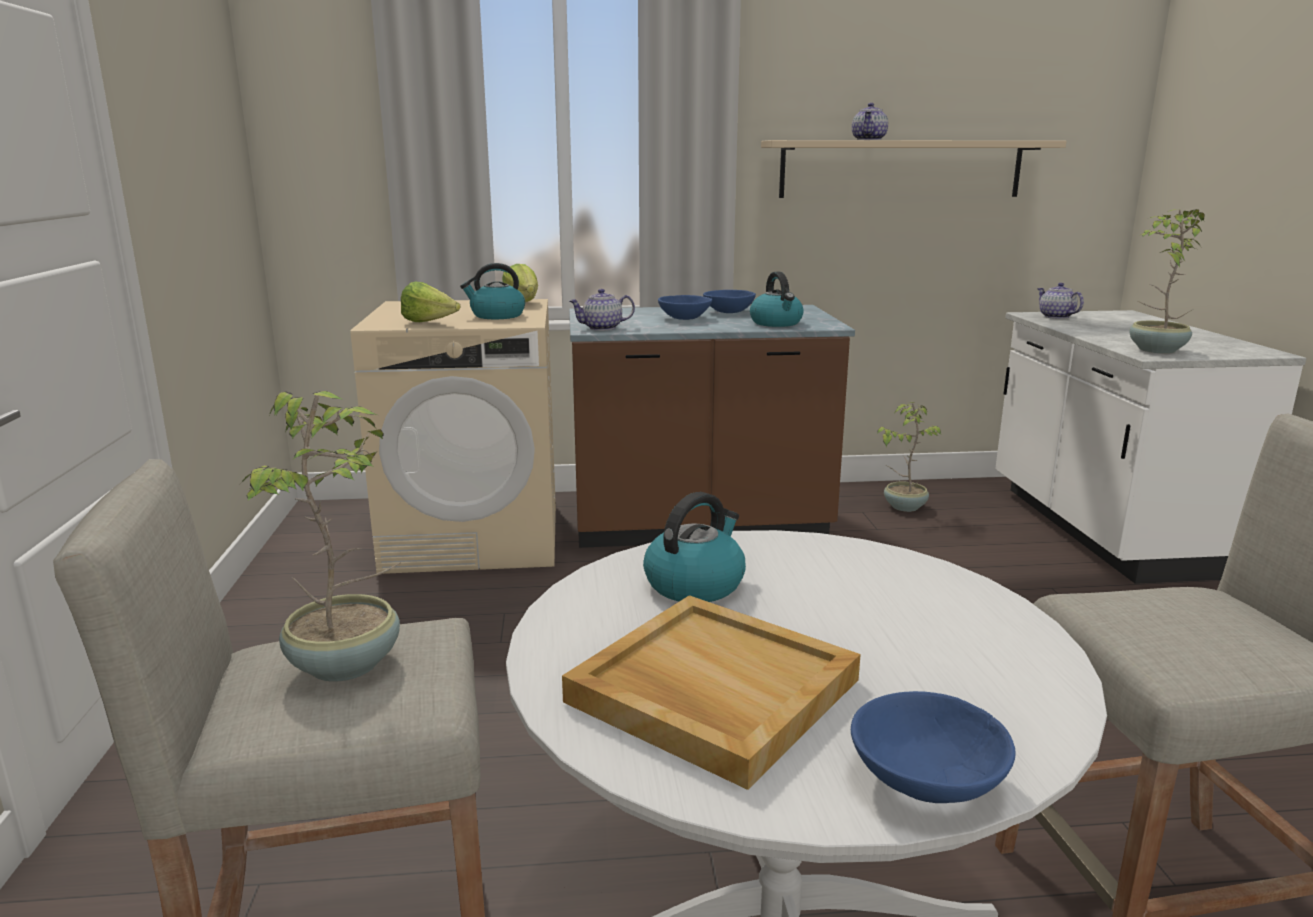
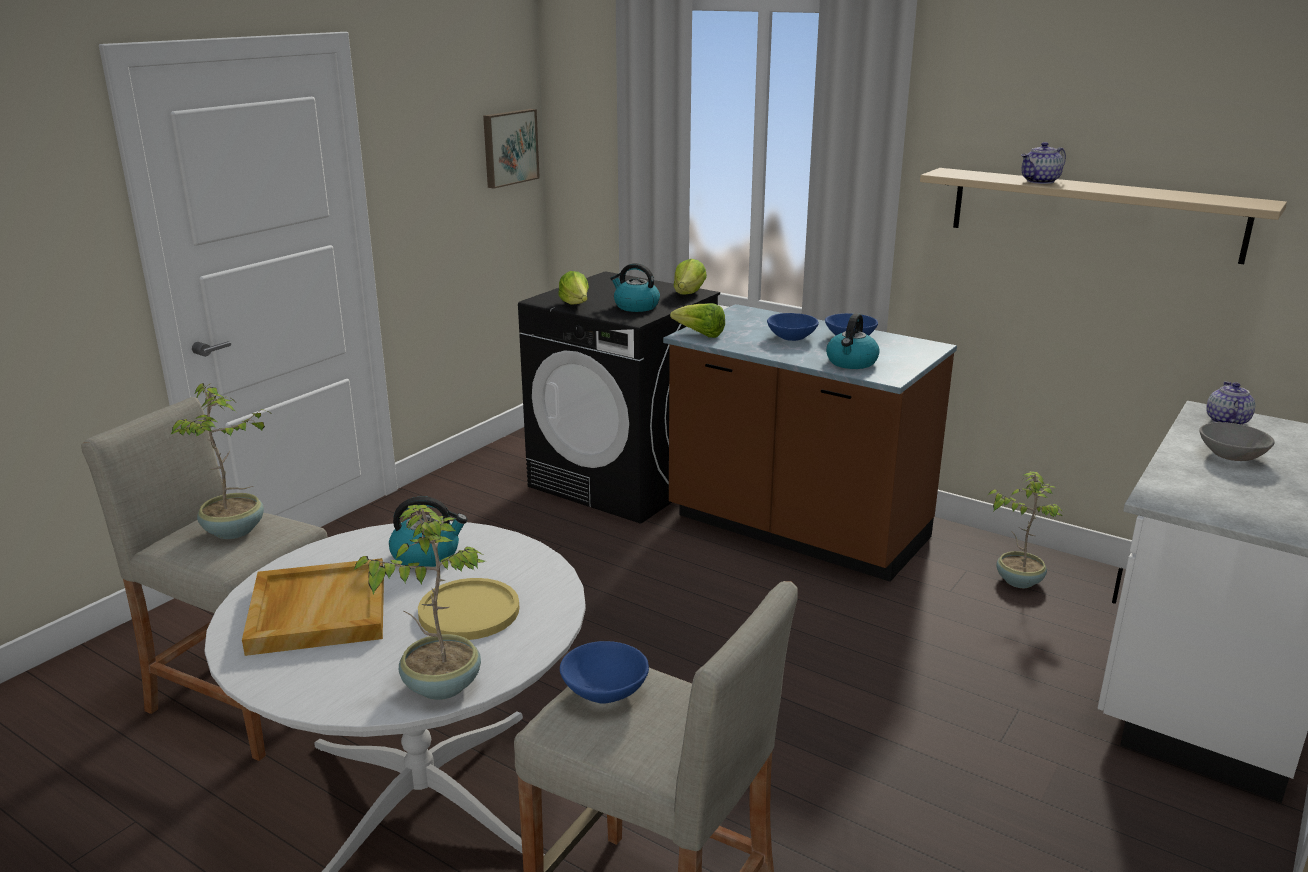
camera: 40 degrees right, 5 degrees up
beige washing machine [350,299,556,574] -> black washing machine [518,271,720,524]
teapot [569,289,635,331] -> lettuce [670,303,725,338]
blue bowl [851,691,1016,803] -> blue bowl moved to [560,641,649,704]
potted plant [1129,209,1205,354] -> potted plant moved to [354,505,485,700]
none -> yellow plate [418,578,519,640]
none -> picture [483,109,540,189]
none -> grey bowl [1199,422,1275,461]

